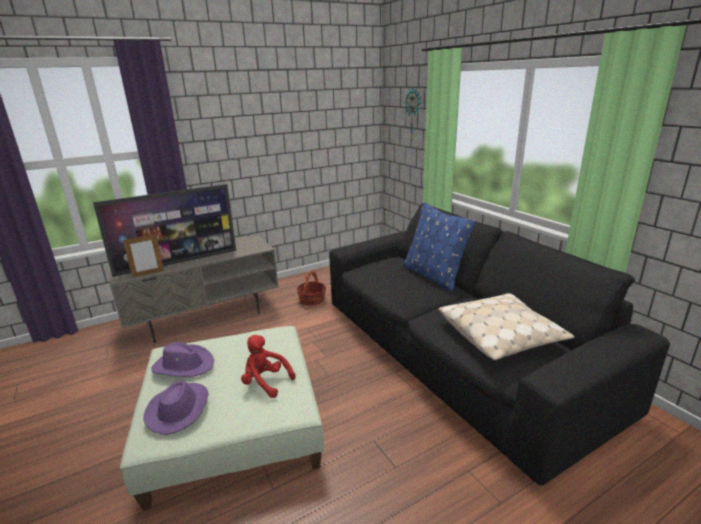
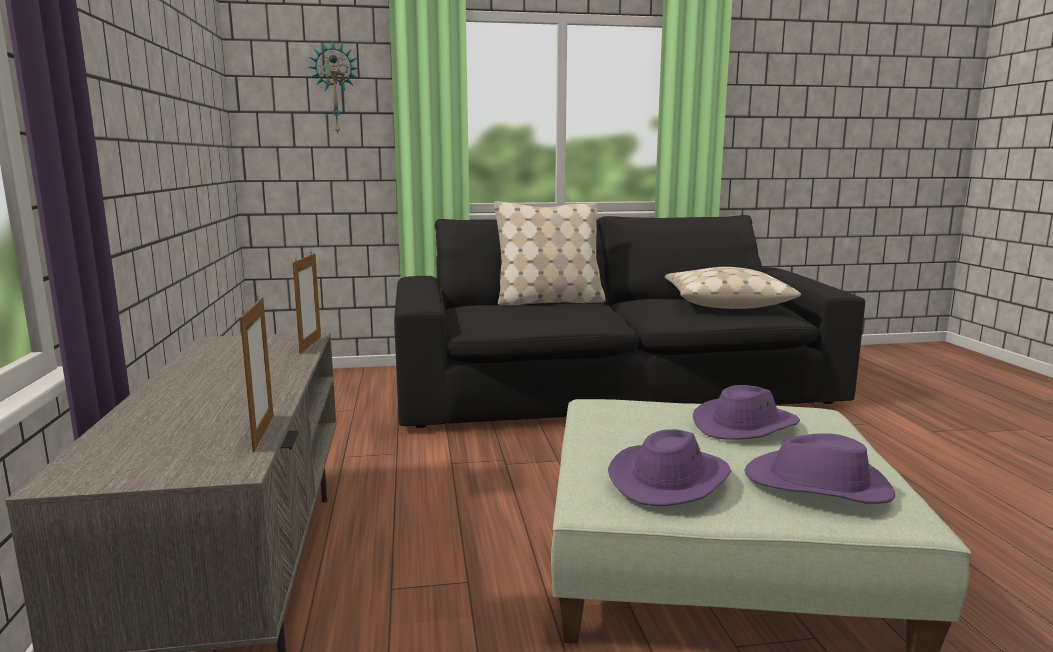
camera: 70 degrees left, 10 degrees down
television [93,184,236,277] -> none
red plush toy [241,335,295,398] -> purple hat [693,385,800,440]
basket [297,271,326,306] -> none
blue pillow [403,202,476,292] -> beige pillow [494,201,605,305]
none -> picture frame [293,252,321,354]

